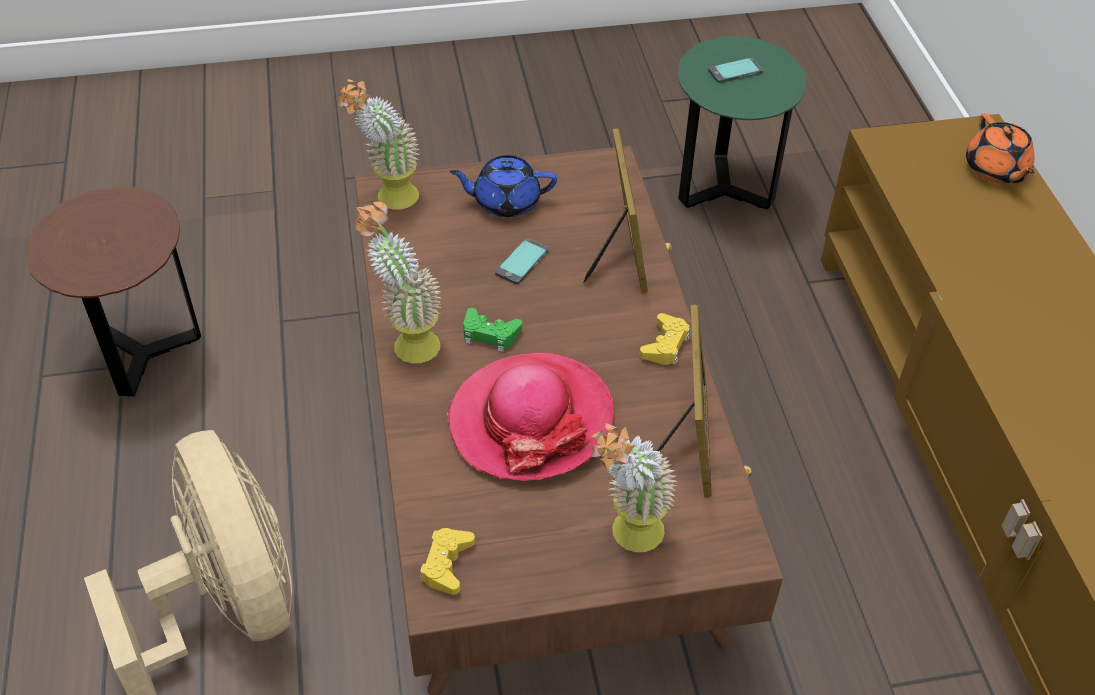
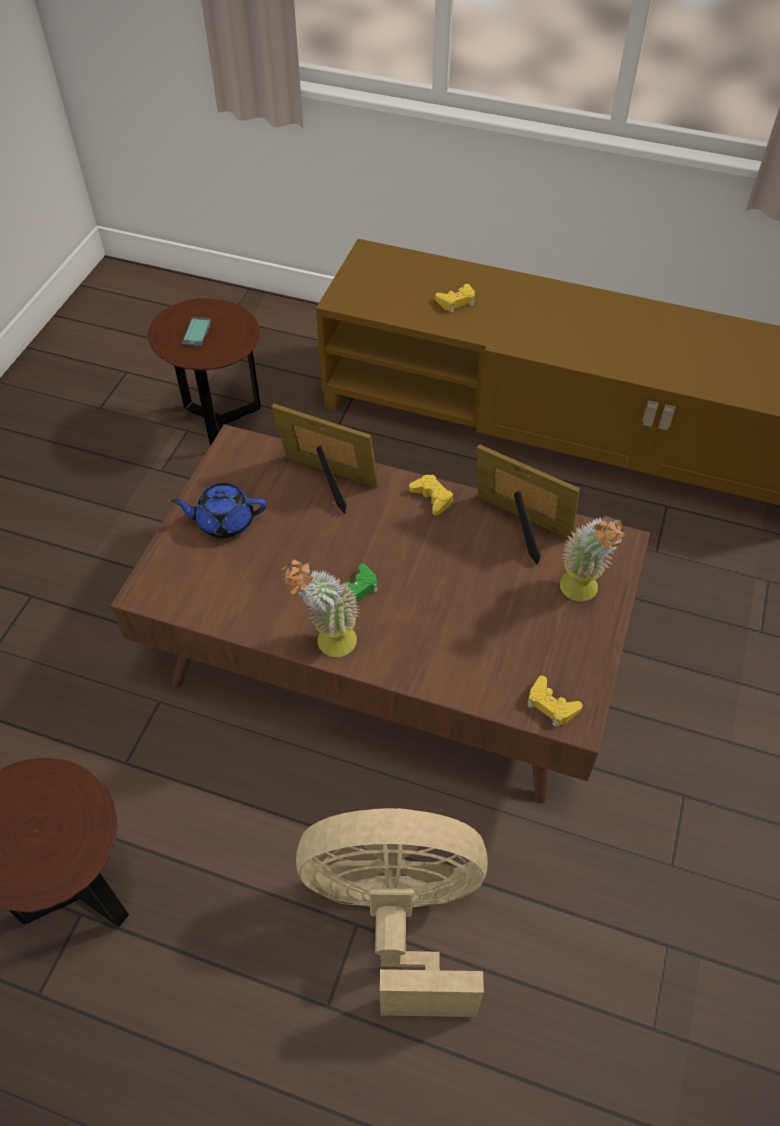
camera: 60 degrees left, 5 degrees up
potted plant [337,79,420,210] -> none
hat [447,352,614,481] -> none
blue teapot [450,155,557,217] -> blue teapot turned 60 degrees clockwise [171,483,267,538]
phone [495,238,549,285] -> none
green side table [678,36,806,209] -> brown side table [147,298,261,446]
orange teapot [966,113,1035,183] -> none
none -> yellow game controller [435,284,475,313]

